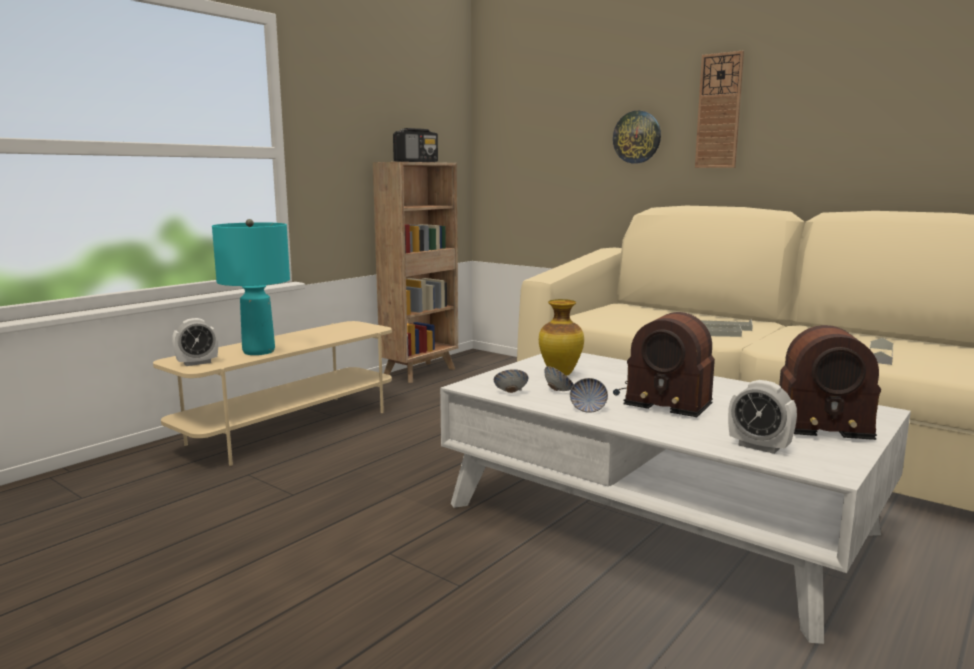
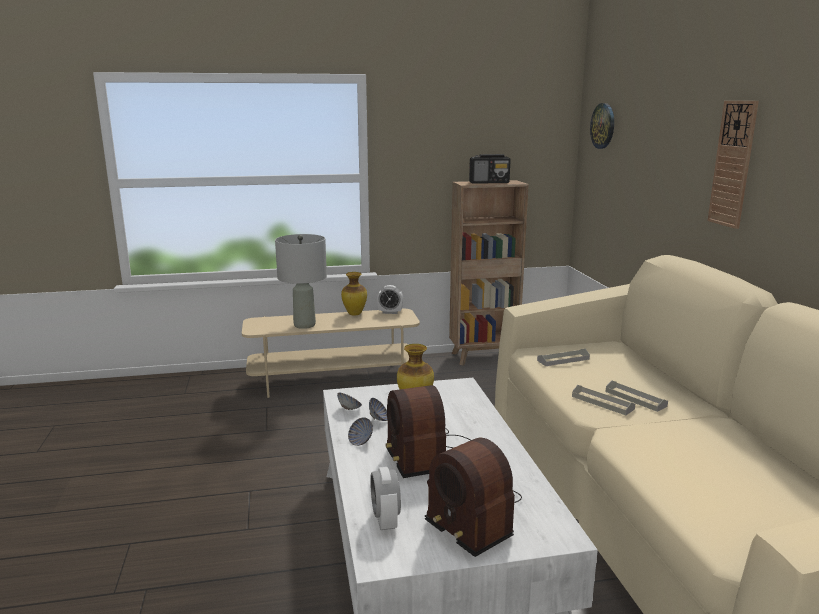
camera: 40 degrees right, 5 degrees up
alarm clock [172,318,218,366] -> alarm clock moved to [377,285,403,314]
turquoise table lamp [212,219,290,355] -> grey table lamp [275,234,327,329]
wall clock [613,111,661,163] -> wall clock moved to [590,103,614,149]
grey tray [869,338,894,365] -> grey tray moved to [537,348,590,366]
none -> vase [341,272,367,316]

